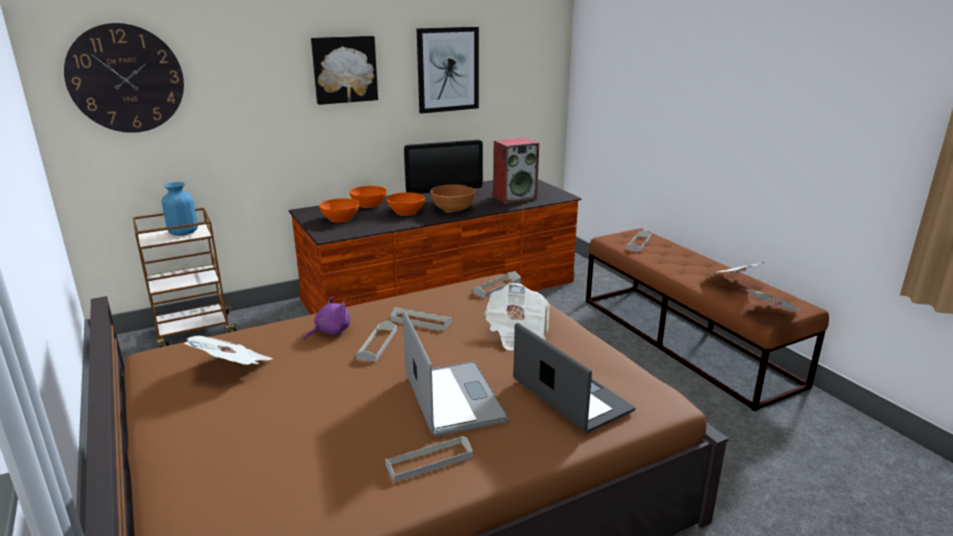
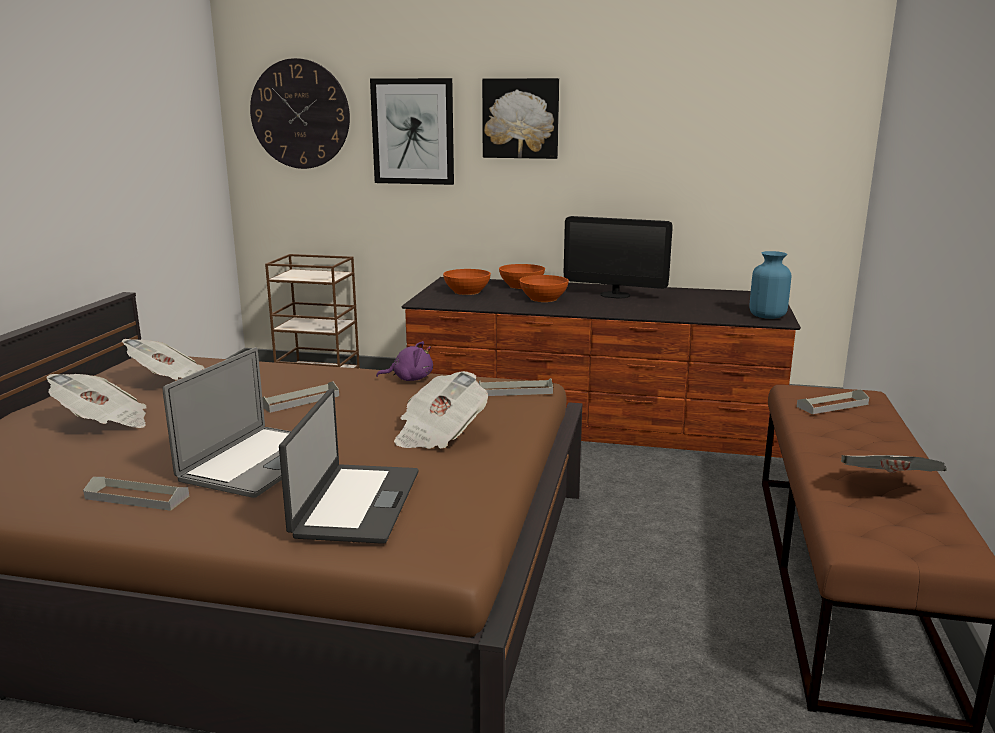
camera: 40 degrees right, 5 degrees down
blue vase [162,182,198,236] -> blue vase moved to [749,251,791,319]
purple plush toy [304,297,350,339] -> purple plush toy moved to [376,341,433,381]
grey tray [391,308,452,331] -> none
picture [416,27,479,114] -> picture moved to [370,78,454,185]
brown bowl [430,185,476,213] -> none
speaker [493,137,539,204] -> none
newspaper [743,289,804,312] -> newspaper moved to [47,374,147,428]

